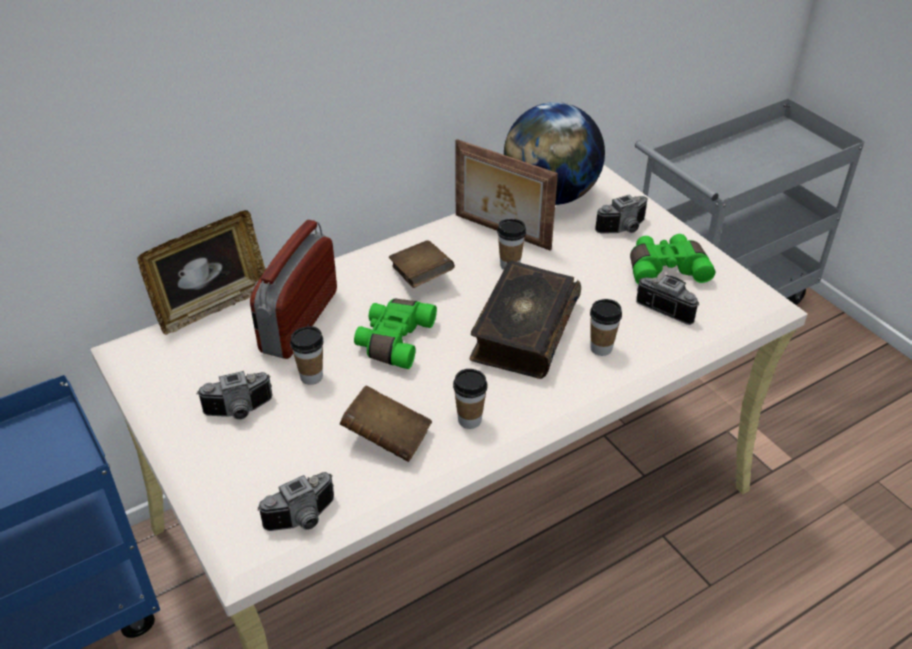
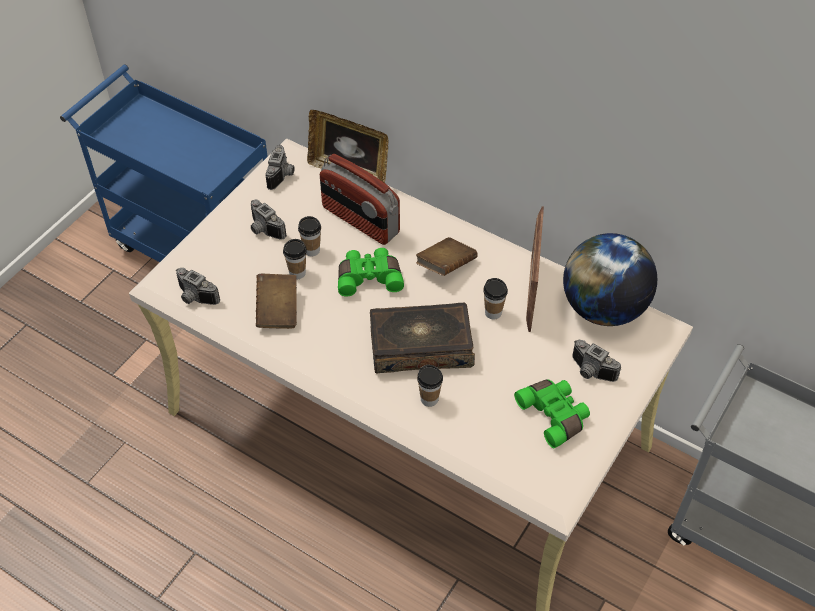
camera: 65 degrees right, 10 degrees up
radio [250,220,337,359] -> radio turned 135 degrees counterclockwise [320,154,400,245]
cup [453,369,488,429] -> cup moved to [283,239,307,279]
camera [636,275,699,325] -> camera moved to [265,145,294,190]

